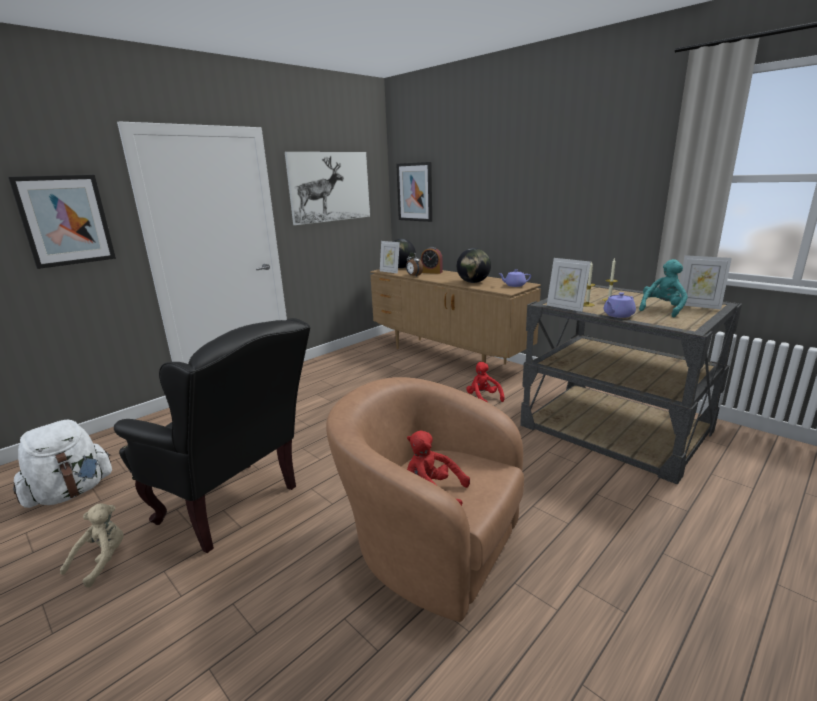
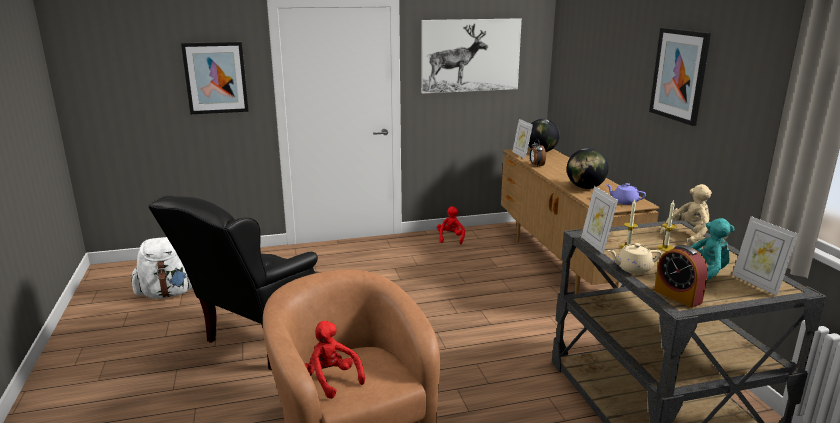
camera: 30 degrees right, 0 degrees up
beige plush toy [60,504,124,588] -> beige plush toy moved to [660,184,712,246]
black armchair [114,318,310,553] -> black armchair turned 60 degrees clockwise [148,195,319,370]
picture [396,162,432,222] -> picture moved to [649,28,711,126]
alarm clock [421,247,443,274] -> alarm clock moved to [654,245,708,308]
red plush toy [466,362,505,402] -> red plush toy moved to [437,206,465,244]
purple teapot [604,292,636,318] -> beige teapot [608,243,662,274]

